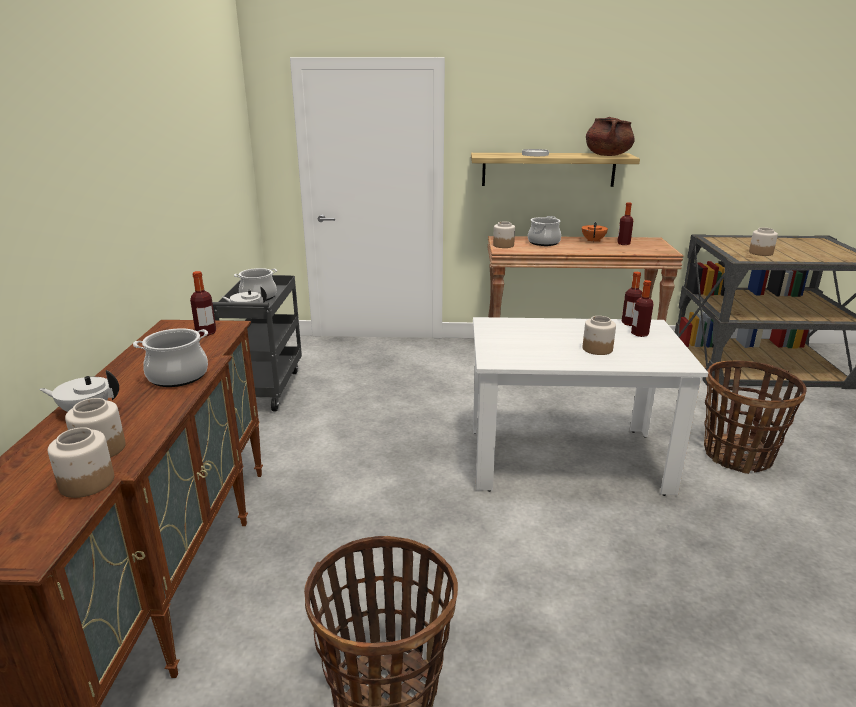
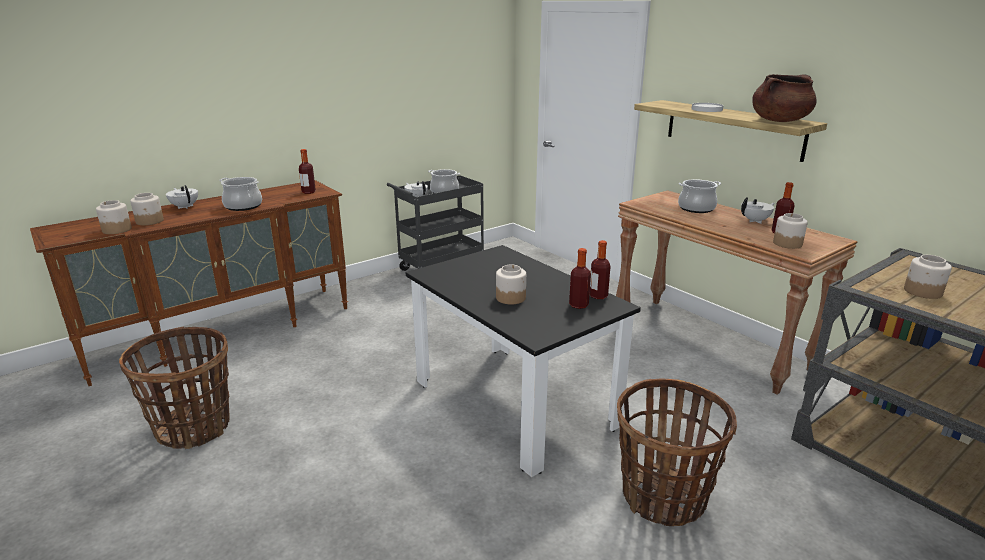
camera: 50 degrees right, 0 degrees up
white dining table [473,317,708,496] -> black dining table [406,245,641,477]
jar [493,221,515,248] -> jar moved to [773,213,808,249]
orange teapot [582,222,608,243] -> white teapot [741,197,775,224]

